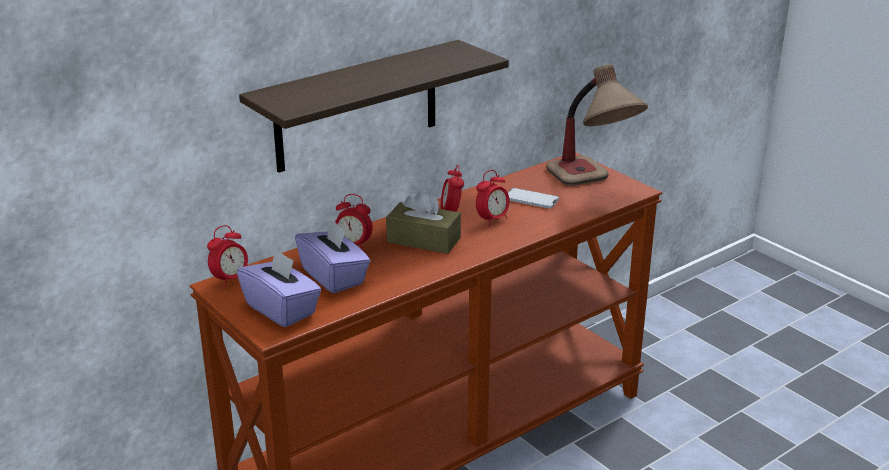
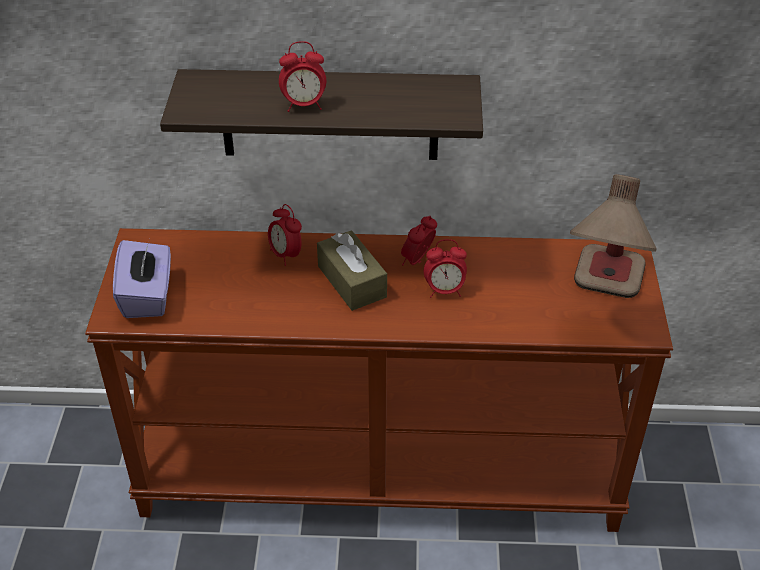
camera: 40 degrees right, 15 degrees up
alarm clock [207,225,248,287] -> alarm clock moved to [279,41,326,112]
purple tissue box [295,218,370,293] -> none
phone [508,188,559,208] -> none

